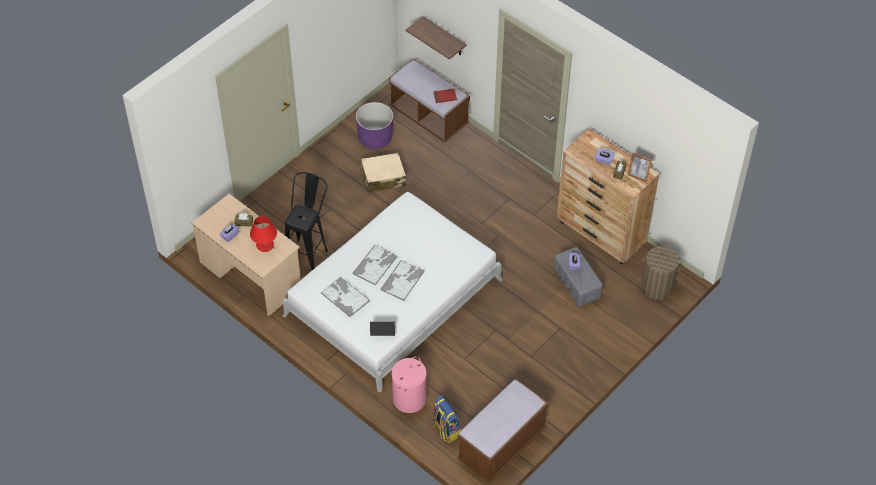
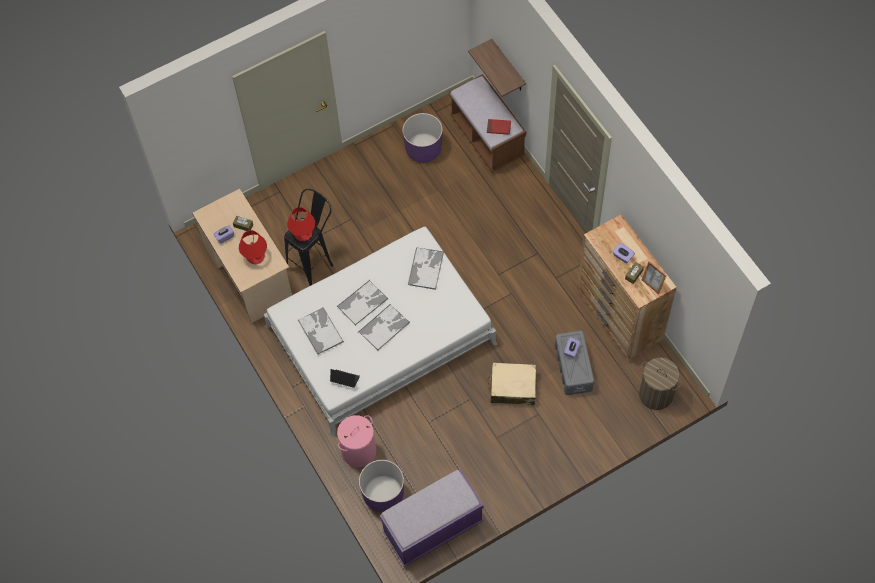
camera: 20 degrees right, 10 degrees up
beige suitcase [360,153,406,192] -> beige suitcase moved to [488,362,537,405]
backpack [432,395,461,443] -> purple planter [359,460,404,512]
brown bench [457,379,549,483] -> purple bench [380,469,483,567]
none -> red table lamp [287,207,315,241]
none -> tray [408,247,444,290]

